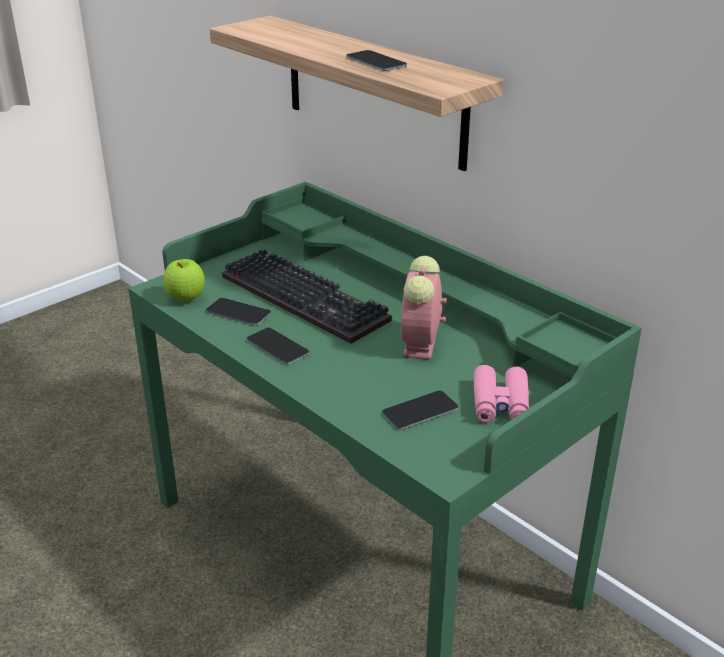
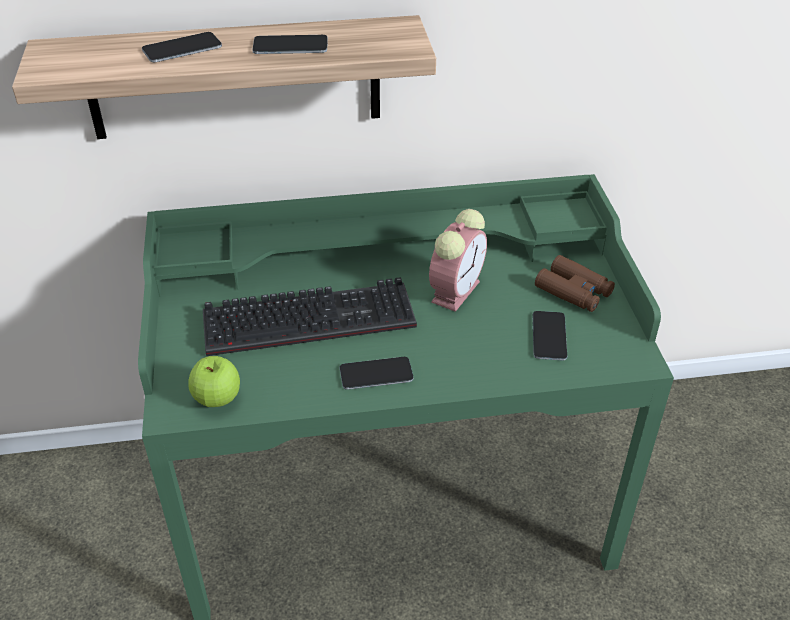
camera: 55 degrees left, 10 degrees up
phone [206,298,271,326] -> phone moved to [142,32,222,62]
alarm clock [401,256,447,360] -> alarm clock turned 105 degrees counterclockwise [429,209,487,312]
pink binoculars [474,365,529,423] -> brown binoculars [535,255,615,312]

